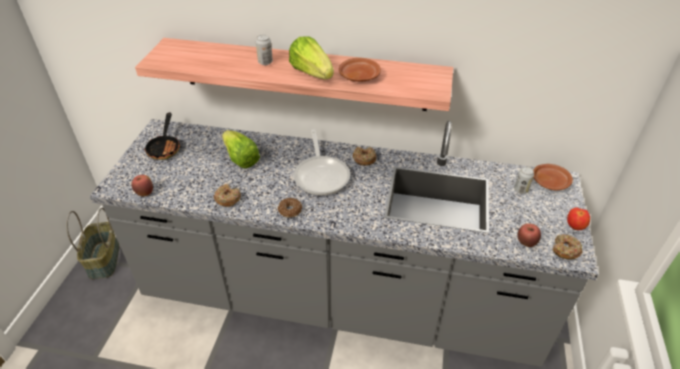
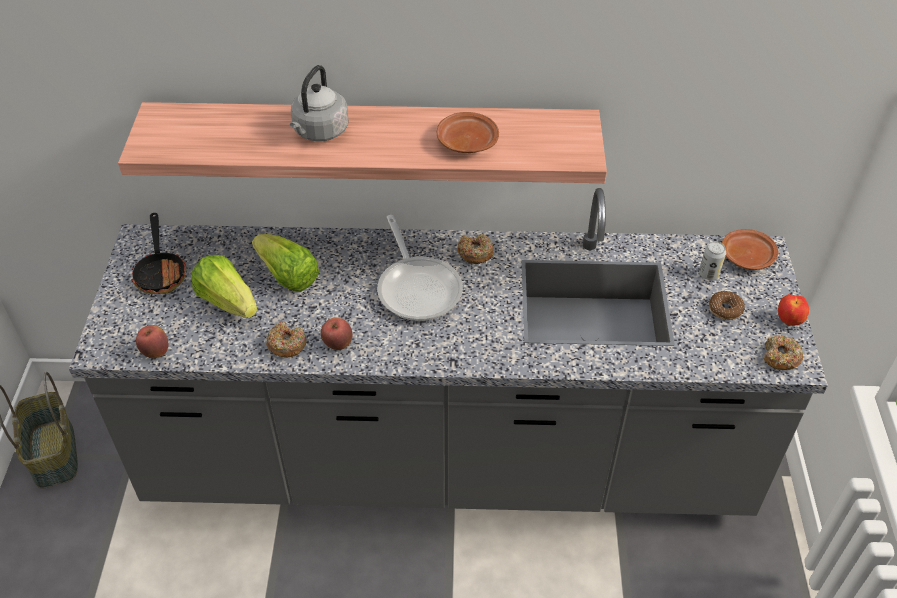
camera: 10 degrees left, 5 degrees up
can [256,35,273,65] -> grey kettle [290,65,348,142]
donut [278,198,302,217] -> donut moved to [709,291,745,320]
lettuce [289,36,334,79] -> lettuce moved to [191,255,257,318]
apple [517,223,541,247] -> apple moved to [321,318,352,350]

